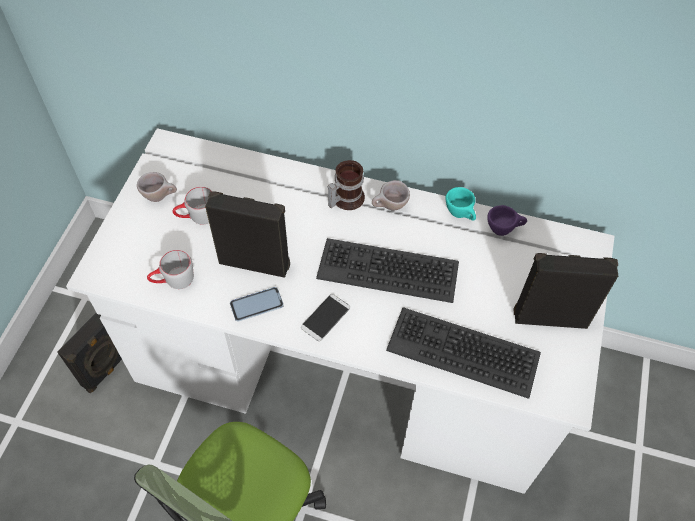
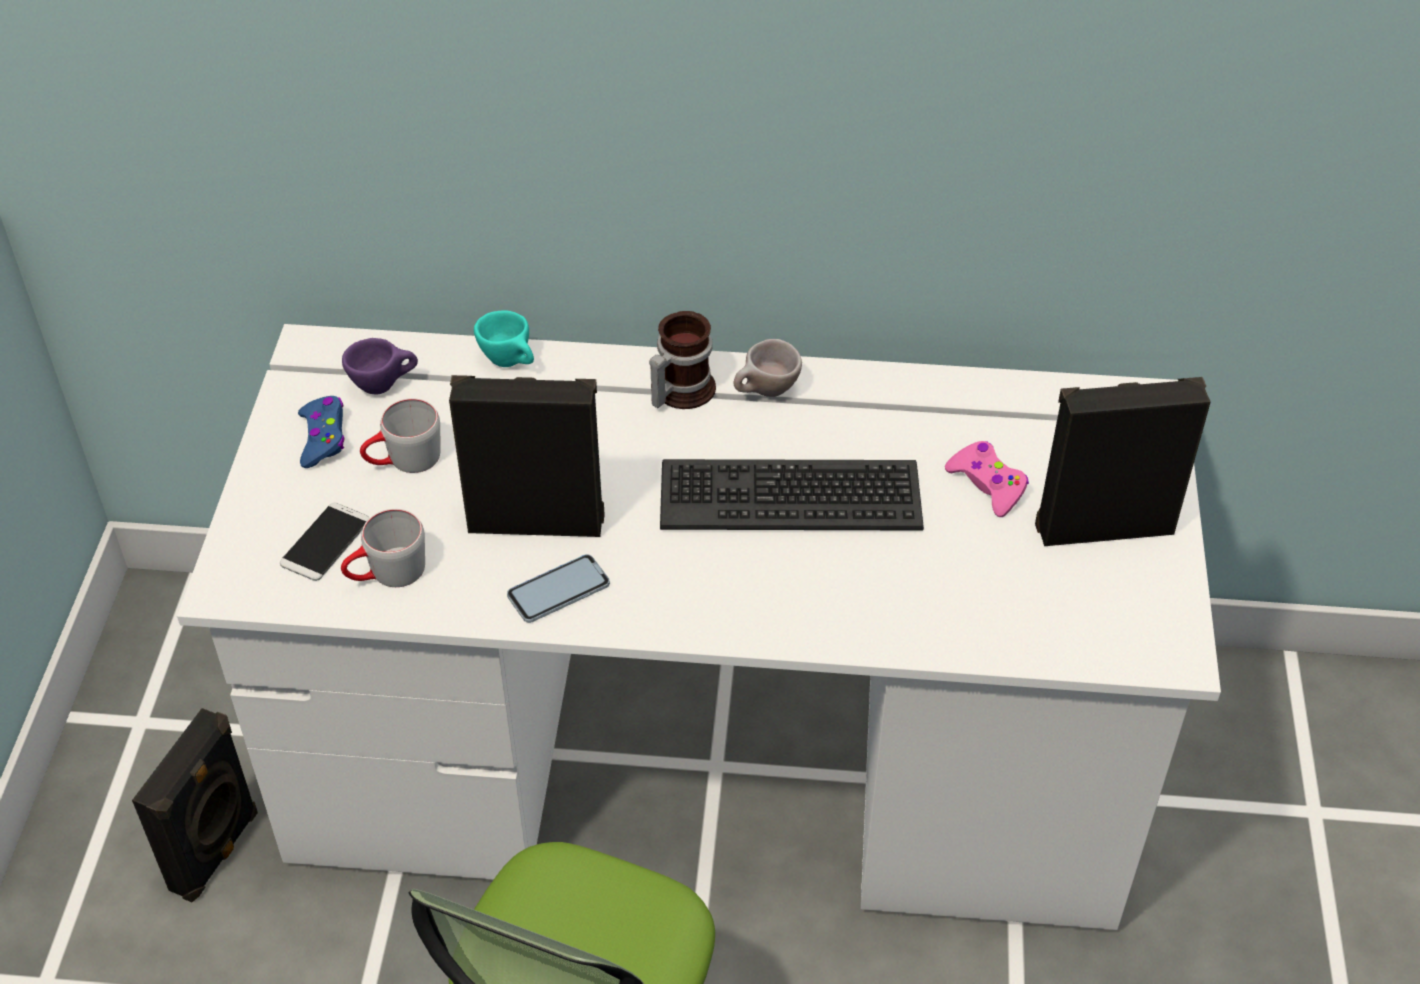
camera: 10 degrees left, 10 degrees down
beige cup [137,172,177,202] -> blue game controller [298,396,344,468]
phone [301,294,350,341] -> phone moved to [280,503,369,581]
keyboard [386,307,541,399] -> none
turquoise cup [445,187,476,221] -> turquoise cup moved to [474,310,534,367]
purple cup [488,205,527,236] -> purple cup moved to [342,338,418,394]
none -> pink game controller [945,441,1029,517]

